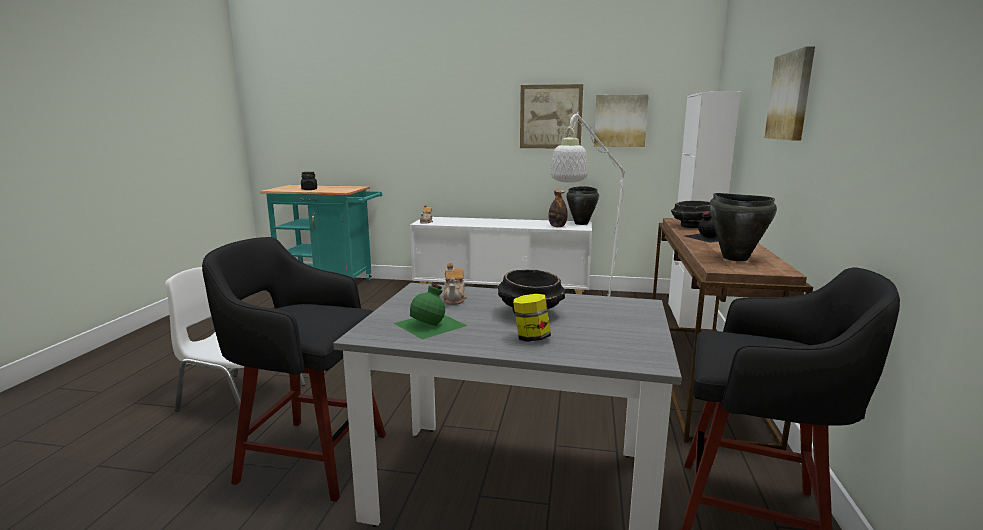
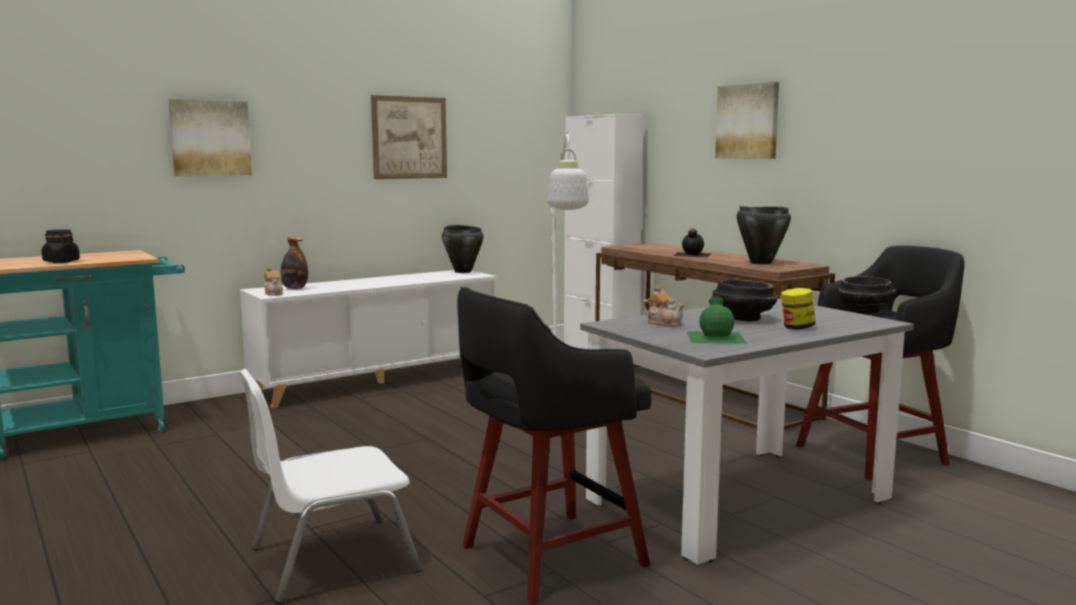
camera: 45 degrees left, 5 degrees down
bottle [548,190,568,227] -> bottle moved to [281,237,308,289]
picture [594,94,649,147] -> picture moved to [169,99,252,176]
black bowl [671,201,710,228] -> black bowl moved to [837,276,896,314]

